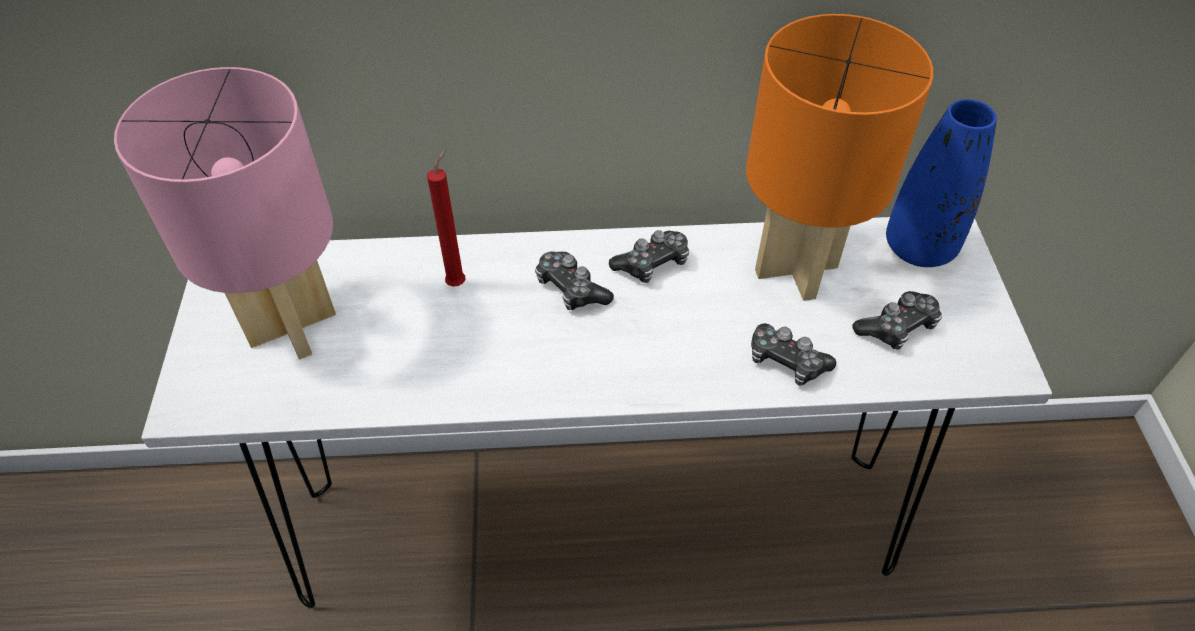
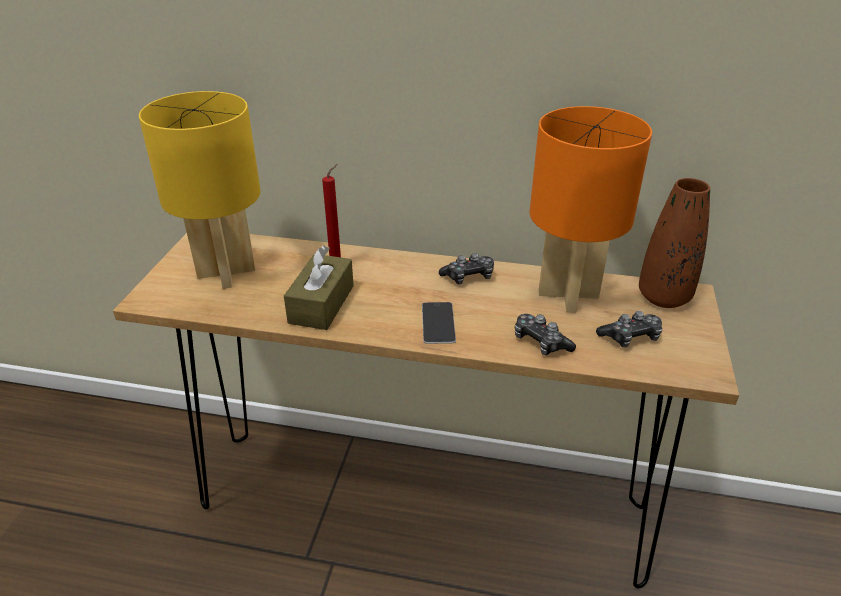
camera: 15 degrees right, 15 degrees down
pink table lamp [114,67,336,359] -> yellow table lamp [139,91,260,289]
white console table [141,217,1052,608] -> brown console table [113,233,739,588]
game controller [535,252,614,311] -> none
blue vase [886,99,997,267] -> brown vase [639,178,710,308]
none -> brown tissue box [284,245,354,330]
none -> phone [422,302,456,344]

